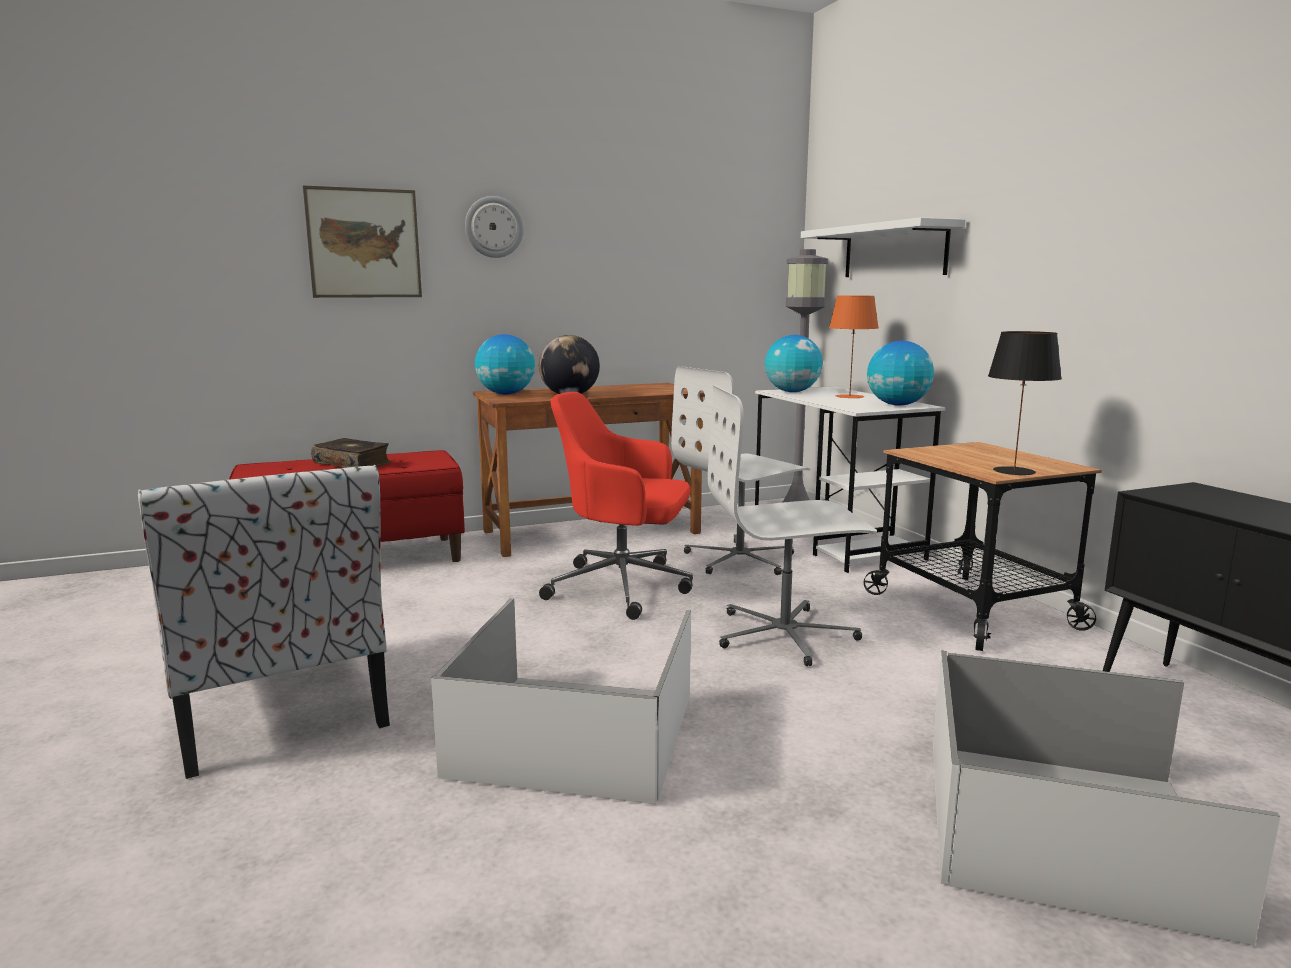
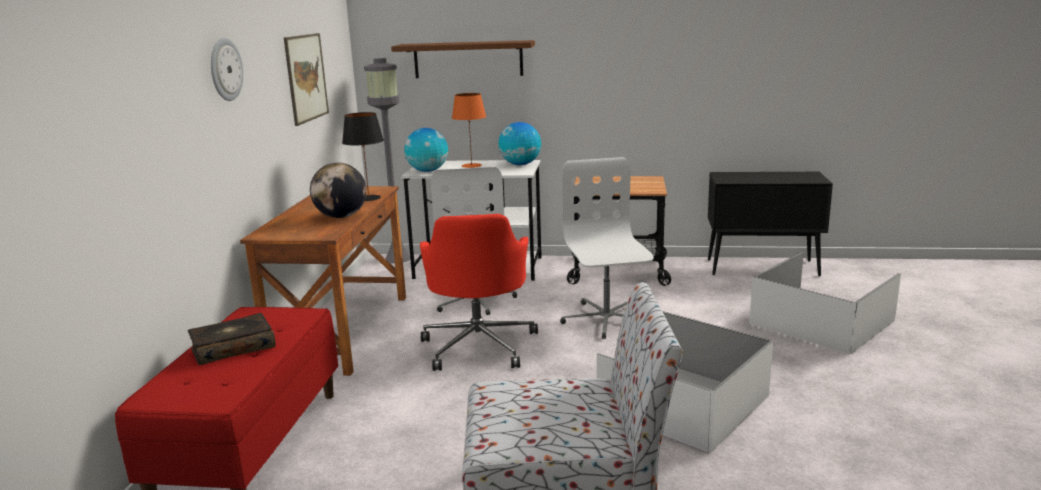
camera: 60 degrees left, 5 degrees up
picture [303,185,422,298] -> picture moved to [284,33,329,126]
globe [475,334,535,394] -> none
red office chair [539,392,693,620] -> red office chair turned 45 degrees counterclockwise [420,214,538,371]
white office chair [708,385,877,666] -> white office chair turned 150 degrees clockwise [560,157,654,339]
white shelf [801,217,965,277] -> brown shelf [391,40,535,78]
black table lamp [988,331,1062,476] -> black table lamp moved to [342,112,384,201]

